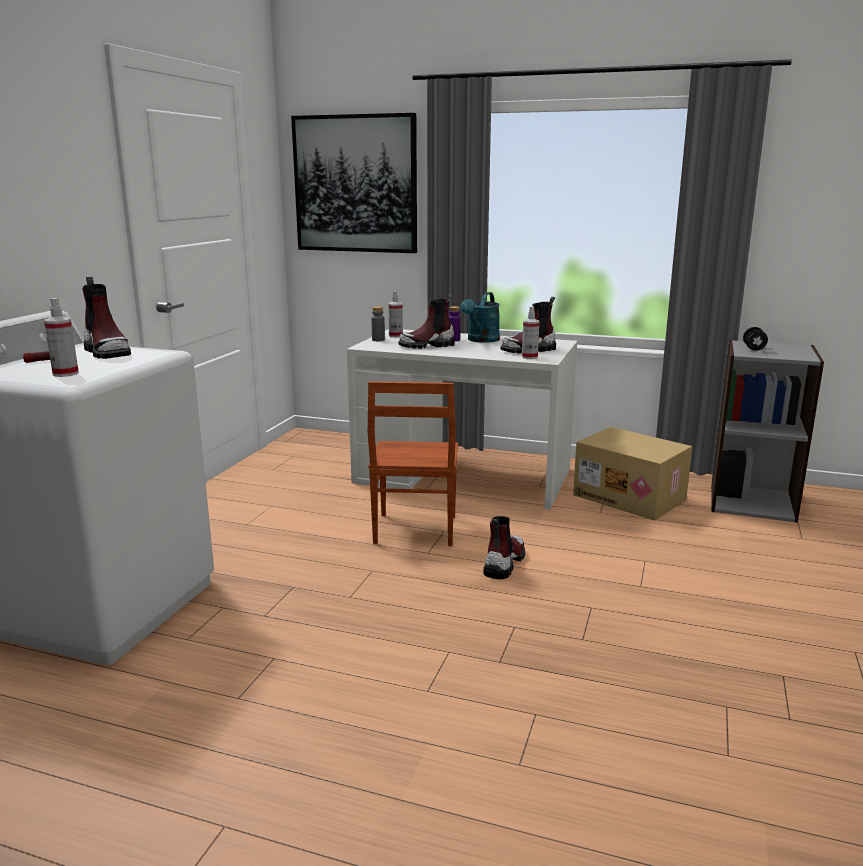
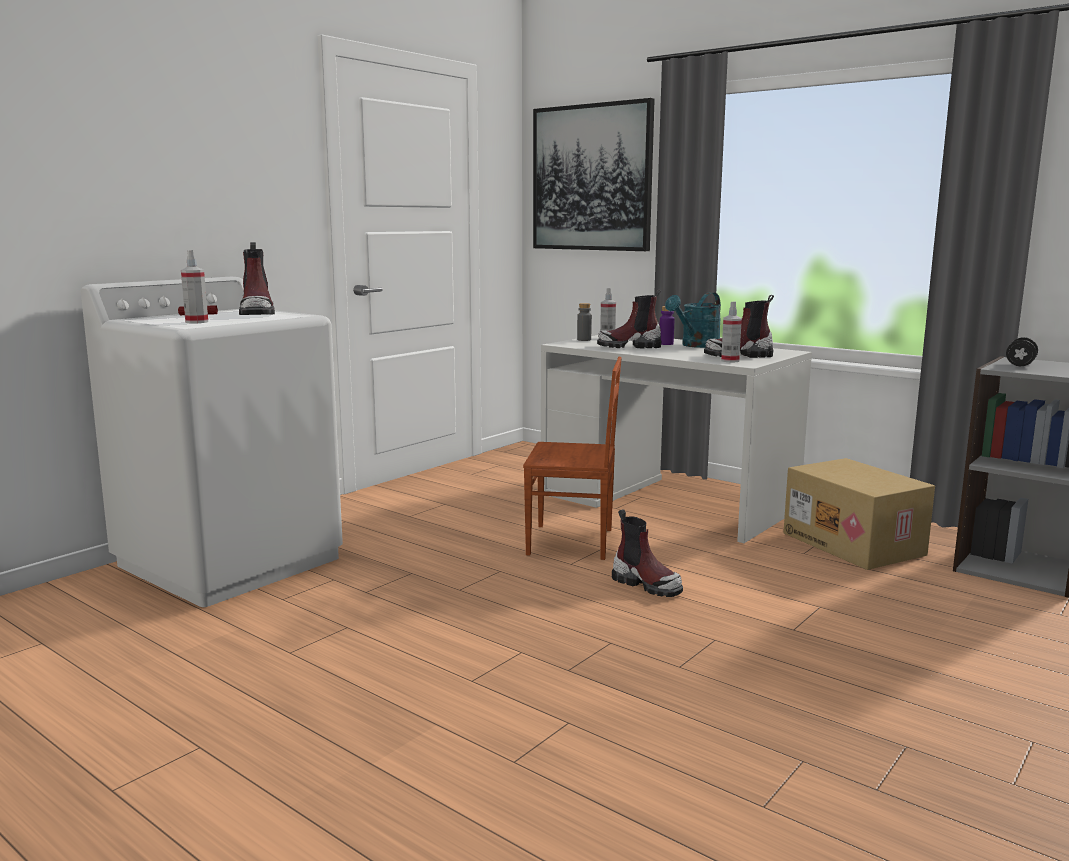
camera: 20 degrees right, 5 degrees down
brown chair [368,381,458,546] -> brown chair turned 105 degrees counterclockwise [523,357,622,560]
boot [483,516,525,579] -> boot turned 90 degrees clockwise [612,509,683,597]

